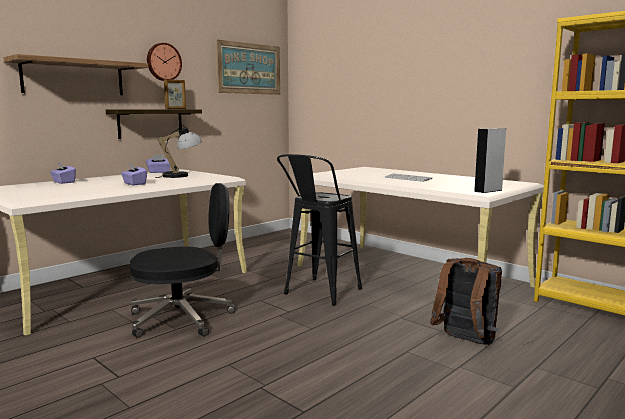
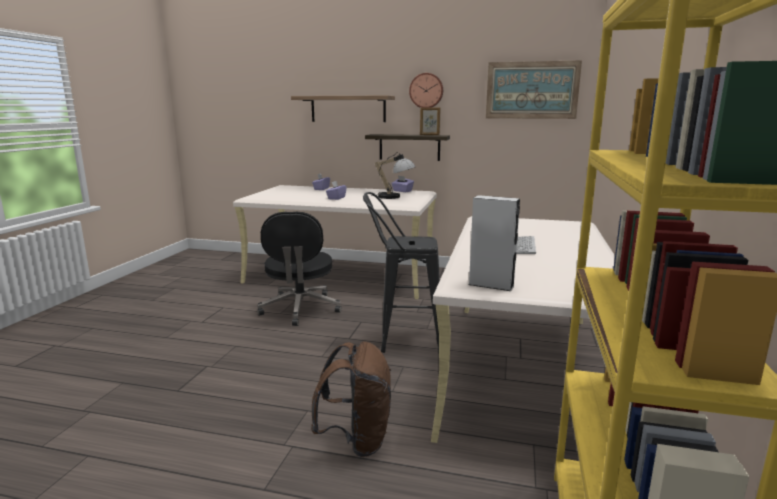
camera: 60 degrees right, 5 degrees up
black office chair [130,183,235,338] -> black office chair turned 45 degrees clockwise [257,212,342,326]

